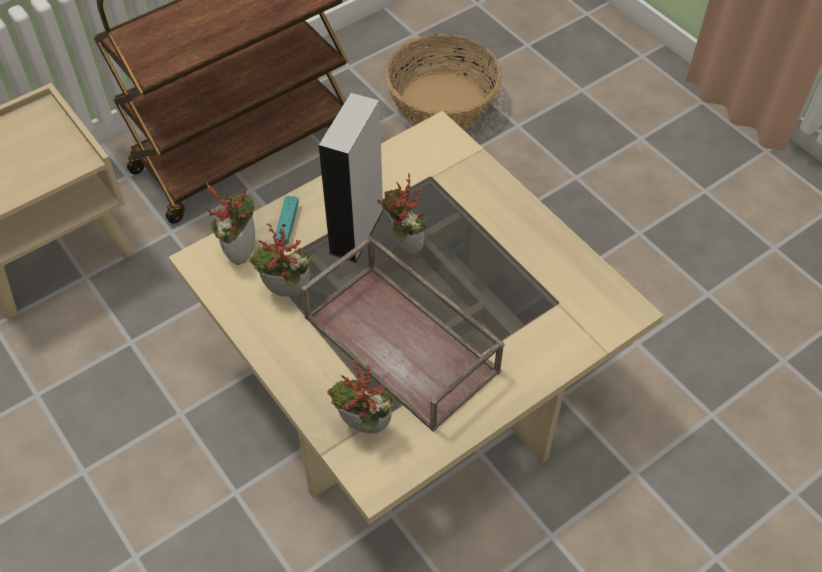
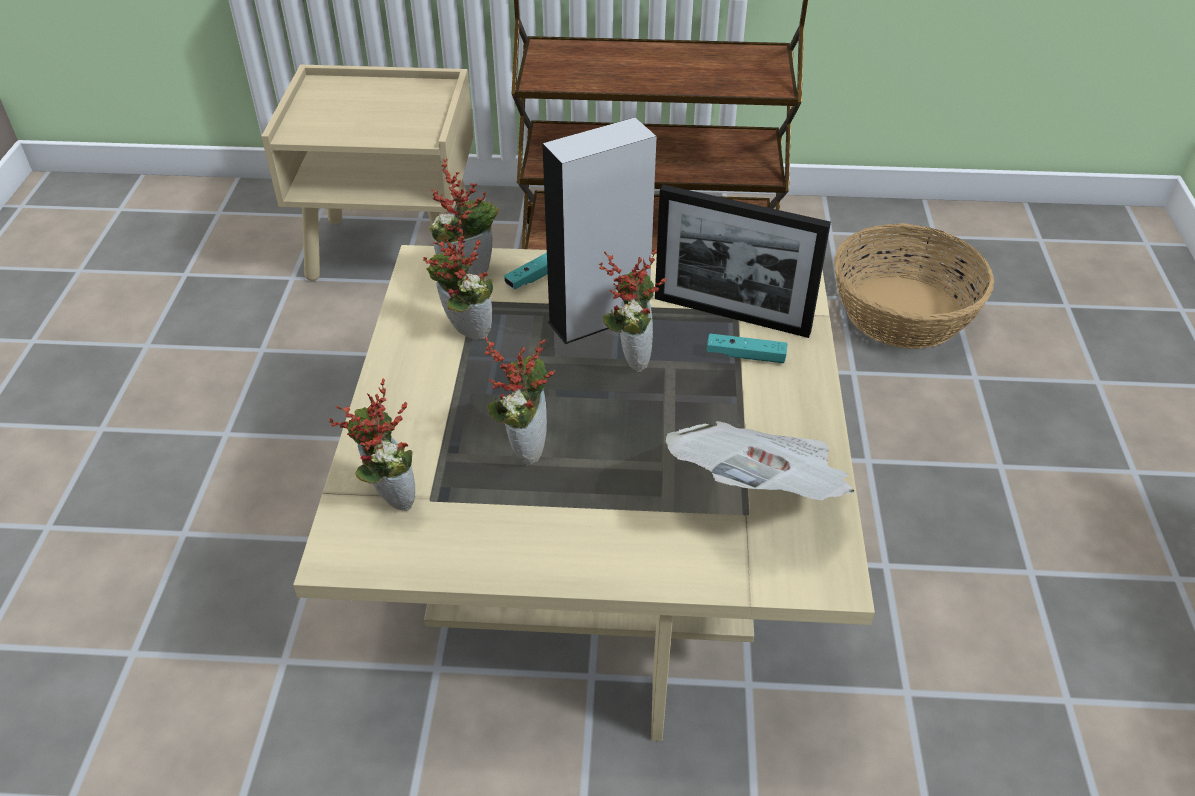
camera: 40 degrees right, 10 degrees down
brown tray [301,236,505,432] -> potted plant [484,337,555,466]
none -> picture frame [655,185,831,338]
none -> newspaper [666,421,855,500]
none -> turquoise game controller [707,334,787,363]

